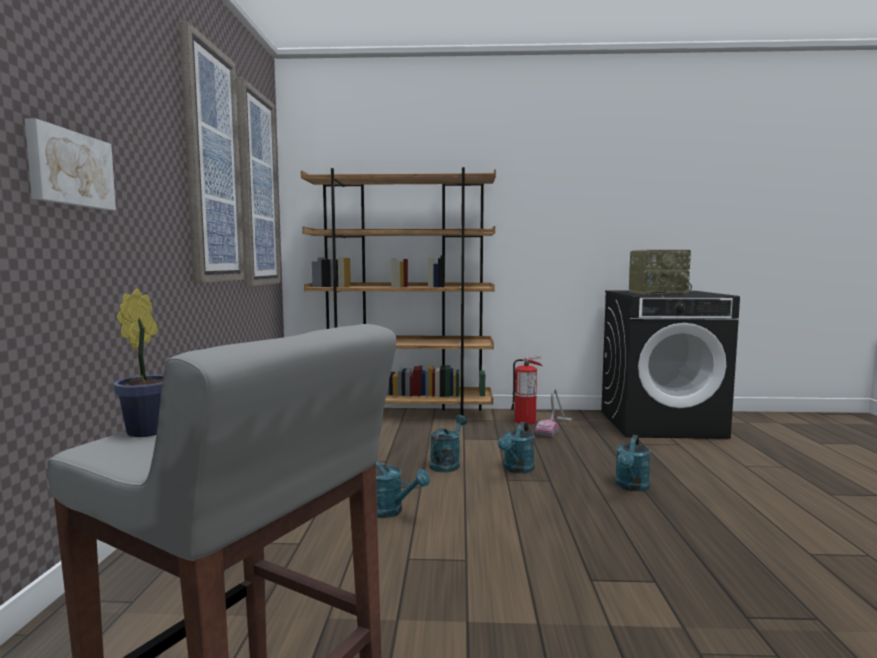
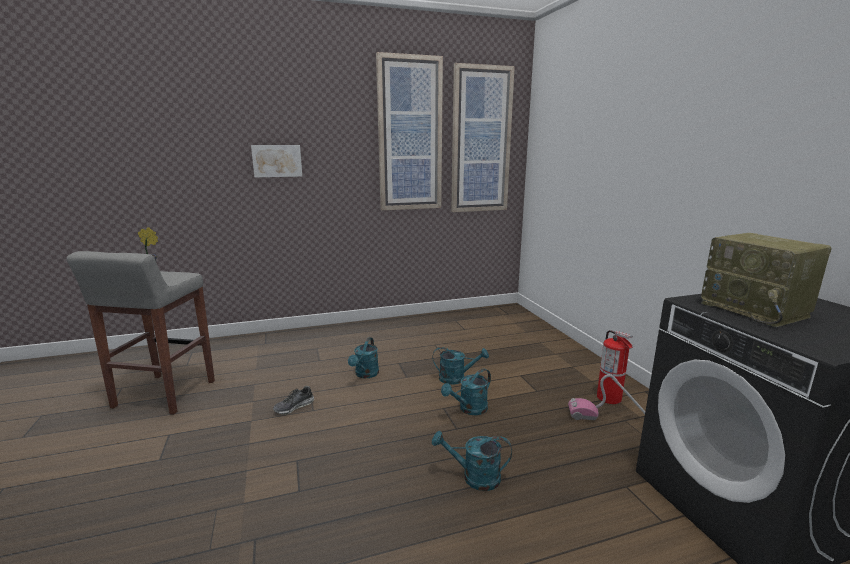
camera: 70 degrees right, 10 degrees up
brown bookcase [301,167,496,415] -> none
turquoise watering can [498,422,535,473] -> turquoise watering can turned 45 degrees counterclockwise [441,369,491,415]
none -> shoe [273,386,314,415]

